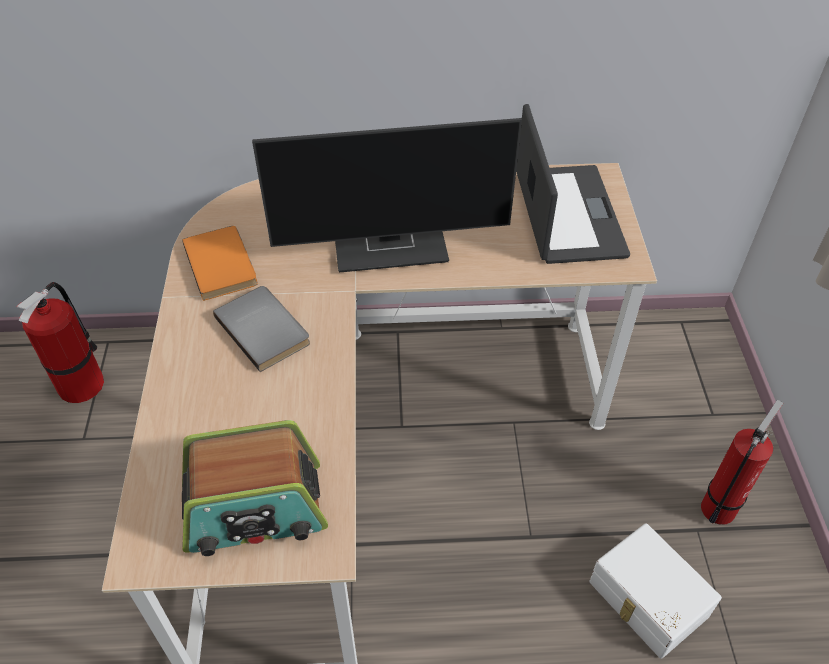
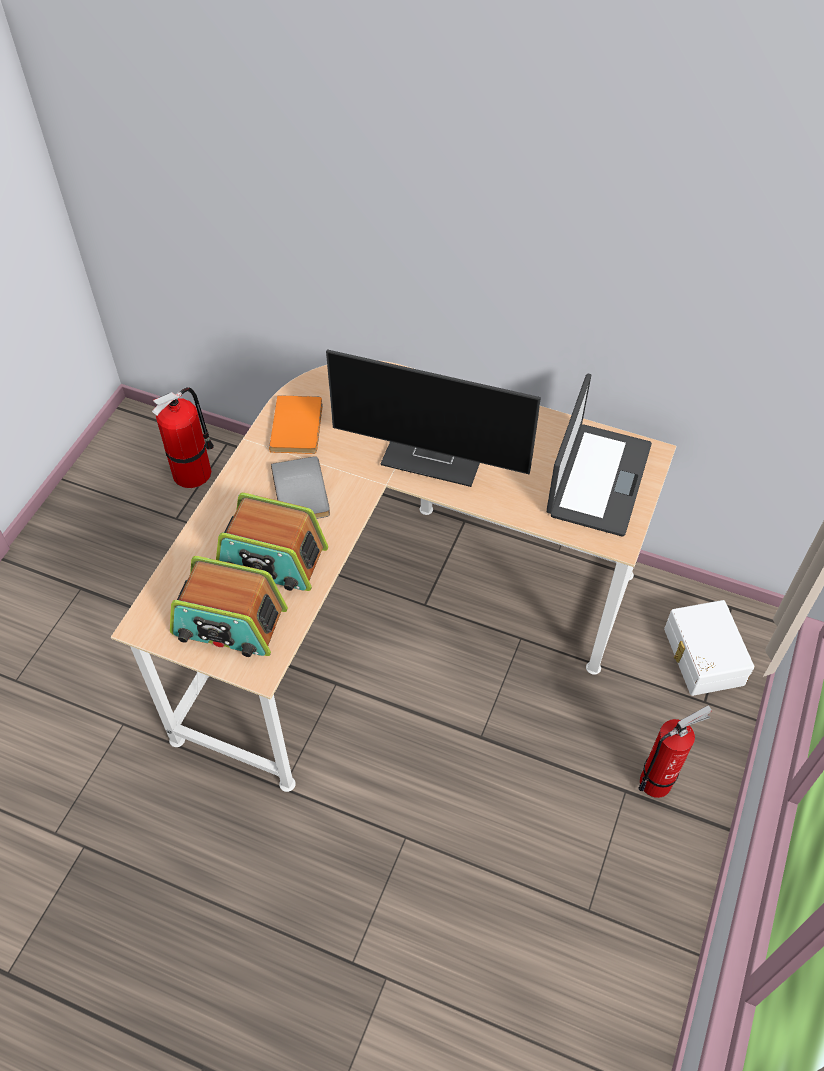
camera: 25 degrees right, 5 degrees up
white storage box [589,523,722,659] -> white storage box moved to [664,600,754,696]
none -> radio [216,493,328,591]

